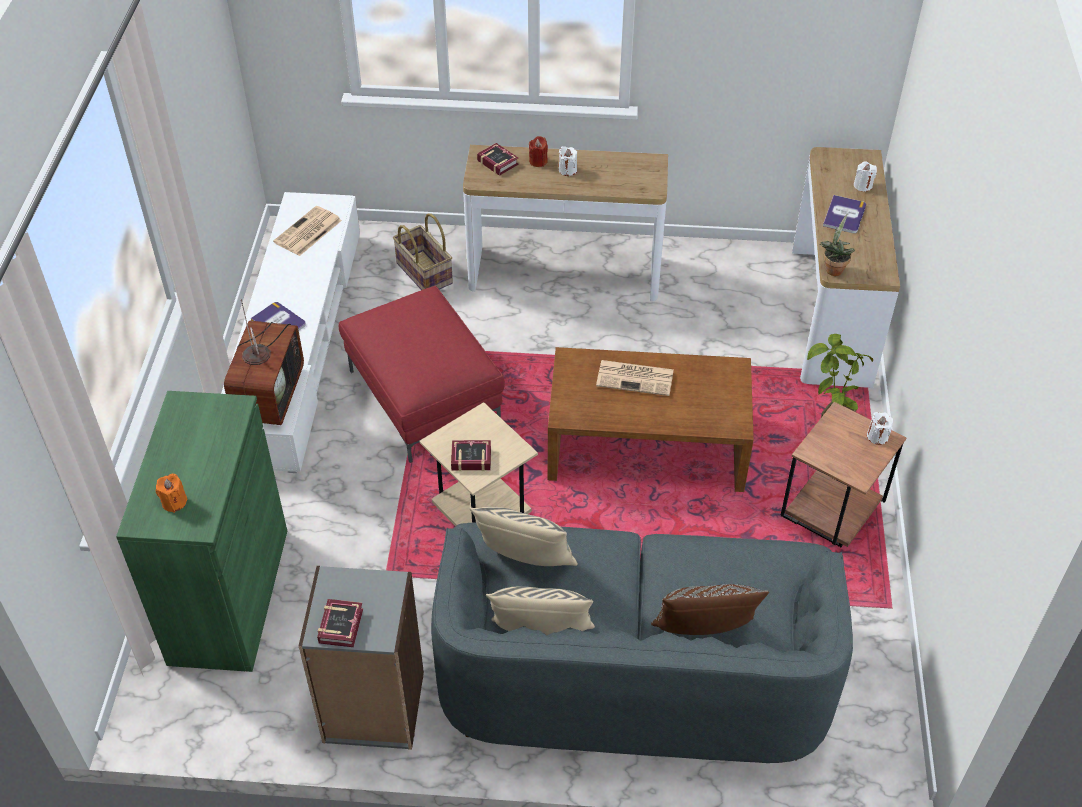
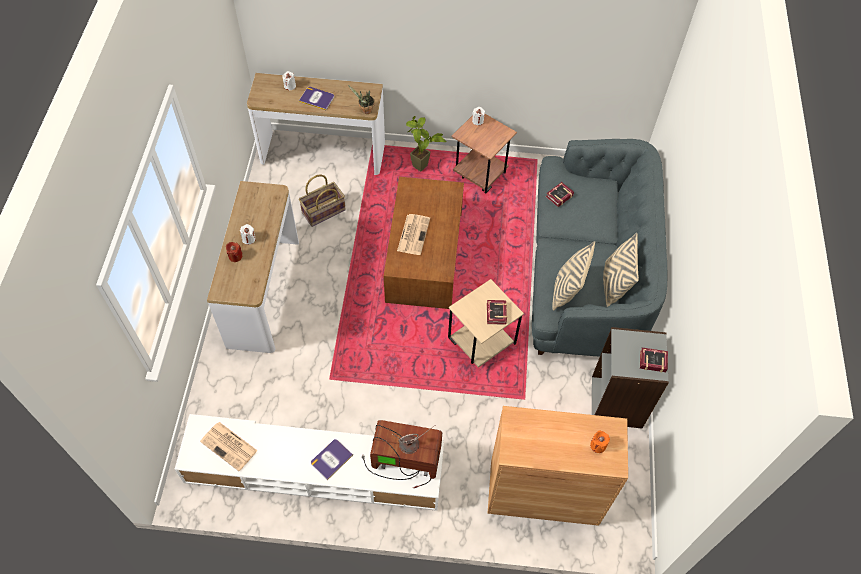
camera: 90 degrees left, 10 degrees up
green cabinet [116,391,287,672] -> brown cabinet [488,406,628,526]
red ottoman [339,286,505,463] -> none
basket [393,213,453,290] -> basket moved to [299,175,346,227]
book [477,143,518,176] -> book moved to [546,182,574,207]
brown pillow [651,584,769,635] -> none

